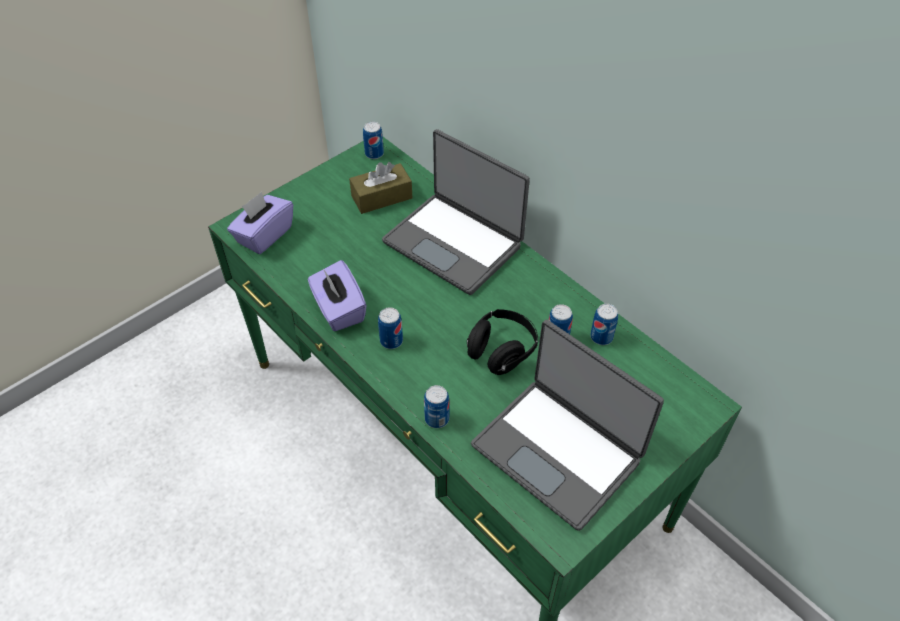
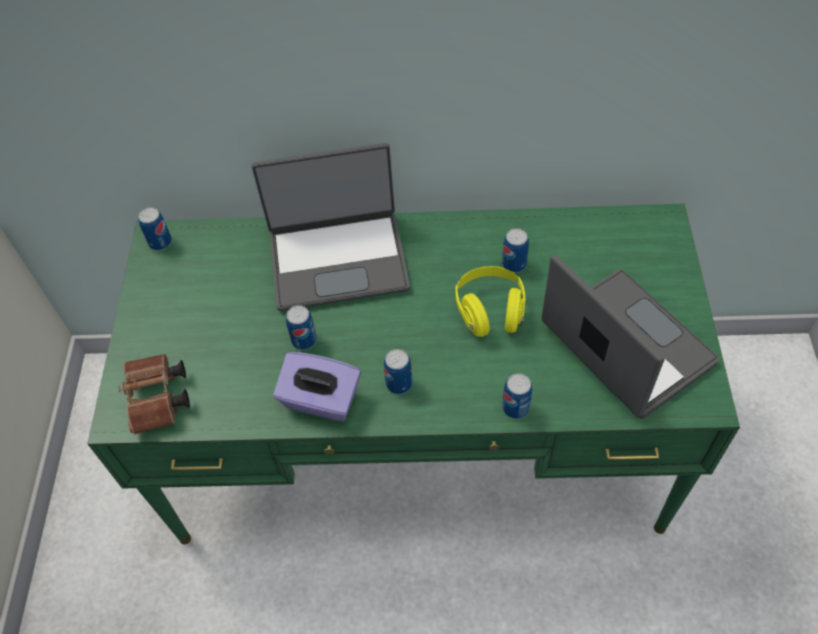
camera: 45 degrees left, 5 degrees up
purple tissue box [227,192,293,254] -> brown binoculars [118,354,190,435]
brown tissue box [349,162,412,214] -> none
black headphones [467,309,538,375] -> yellow headphones [456,266,525,337]
laptop [471,320,664,531] -> laptop turned 120 degrees counterclockwise [541,255,720,419]
can [590,304,618,345] -> can moved to [286,305,317,350]

